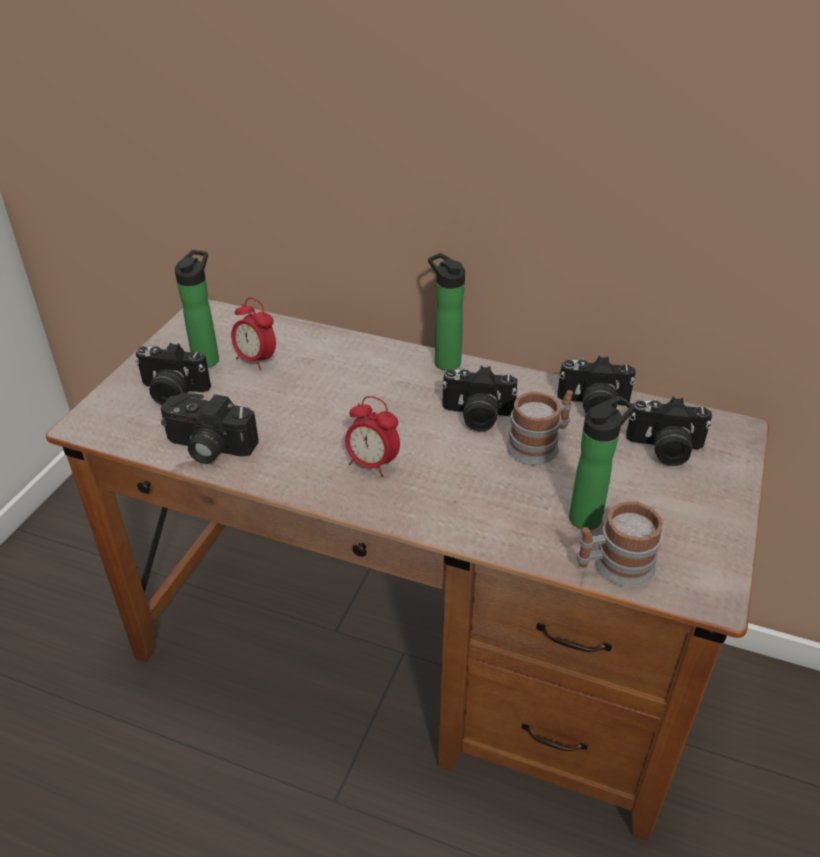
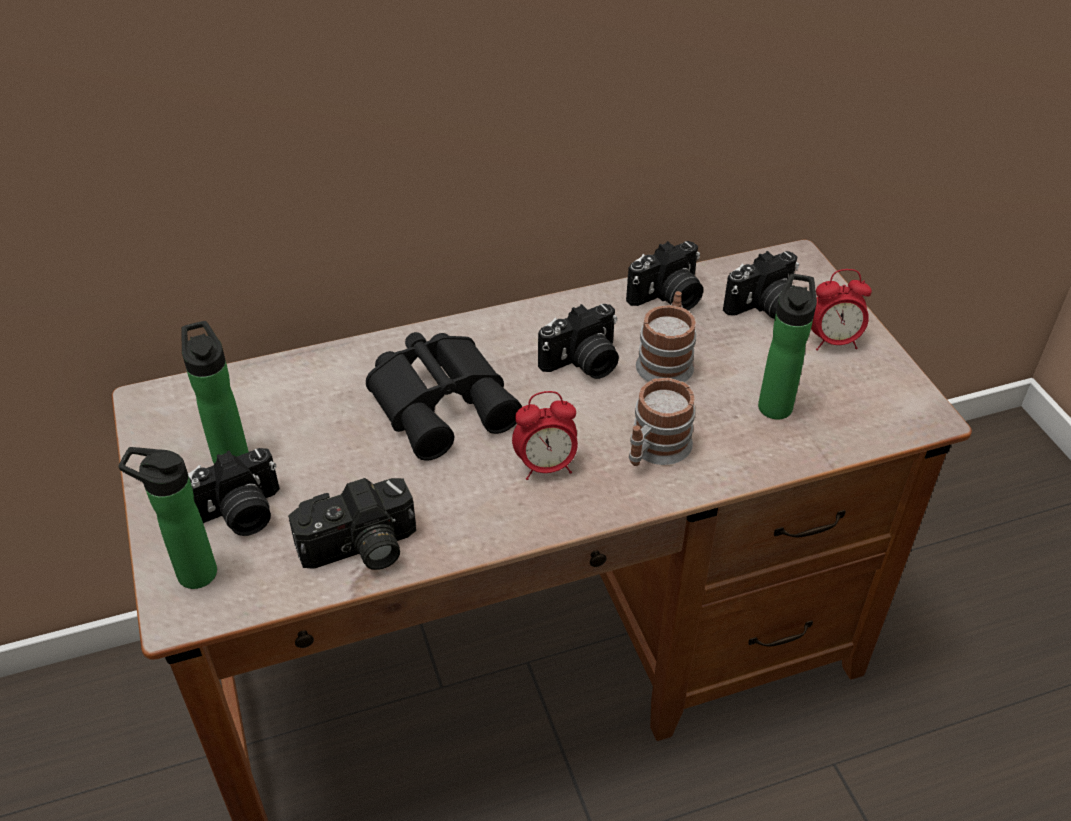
camera: 40 degrees left, 5 degrees up
alarm clock [231,297,276,370] -> alarm clock moved to [811,269,872,351]
bottle [428,253,465,371] -> bottle moved to [119,447,217,589]
mug [577,501,663,587] -> mug moved to [629,378,695,466]
none -> black binoculars [366,332,522,461]

